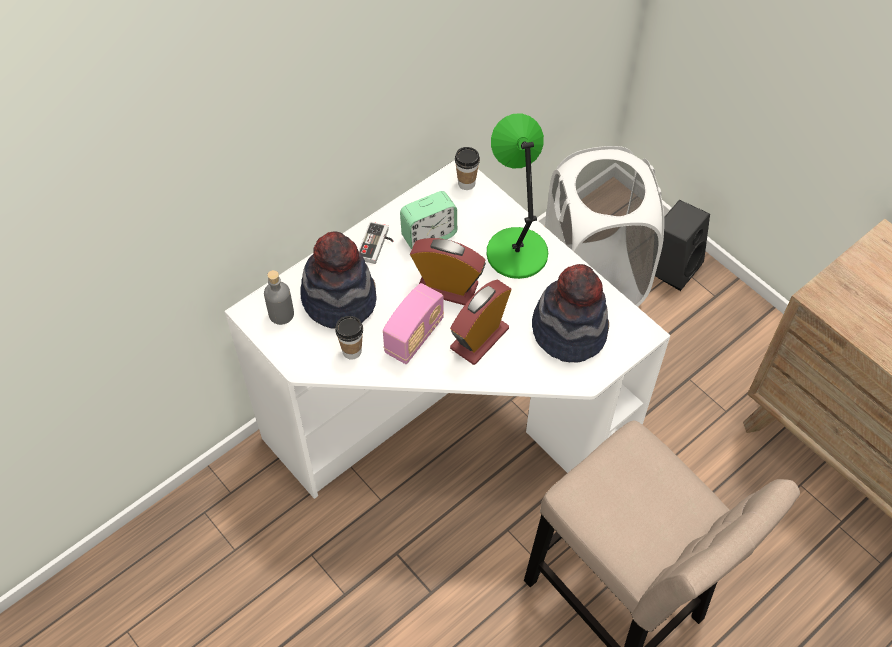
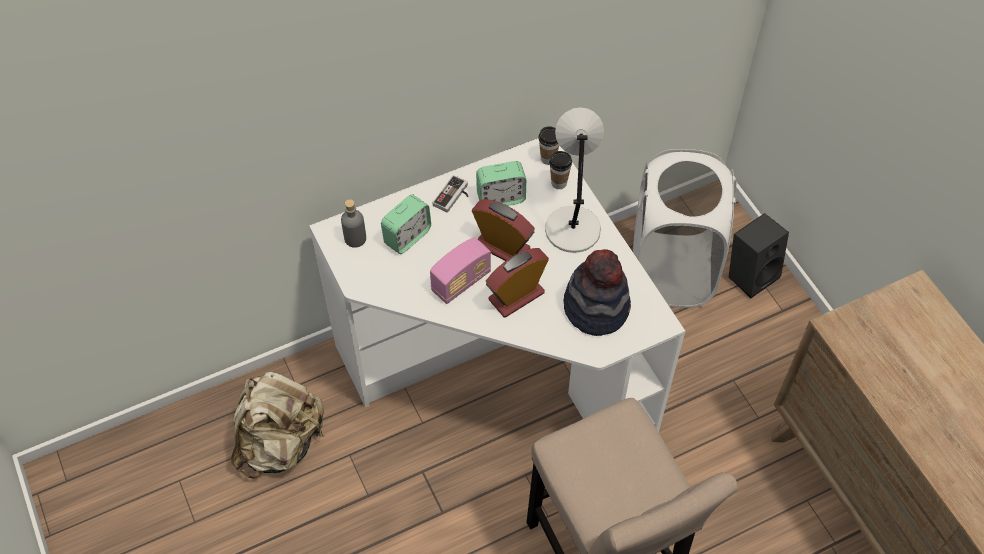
camera: 15 degrees right, 0 degrees up
hat [300,231,376,328] -> alarm clock [381,194,431,254]
cup [335,316,363,360] -> cup moved to [549,151,572,189]
green table lamp [487,113,548,279] -> grey table lamp [545,107,604,253]
none -> beige backpack [231,372,324,478]

